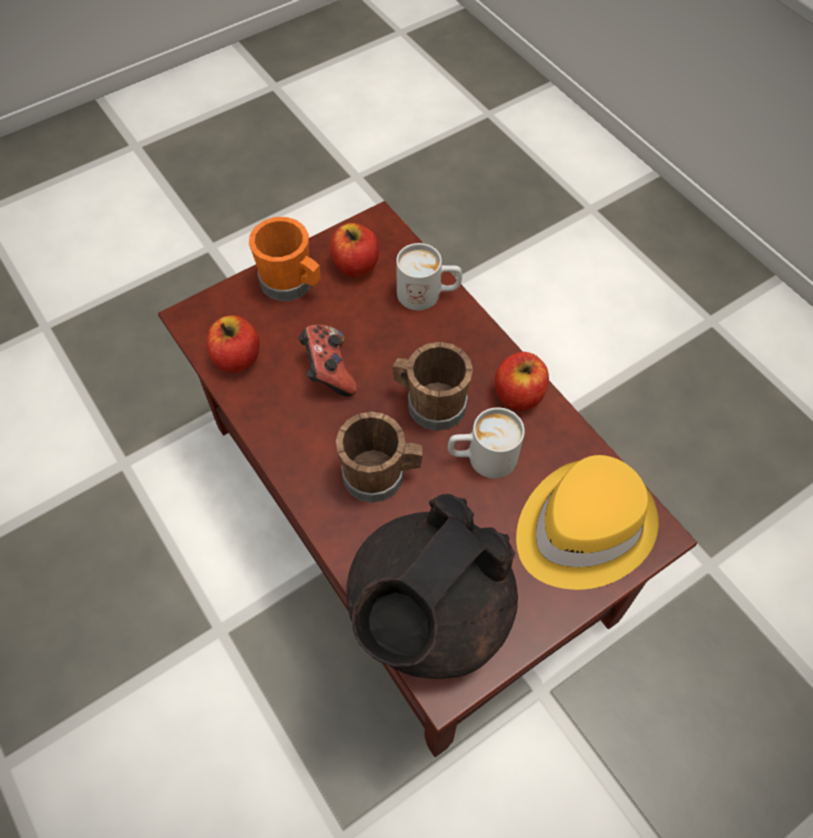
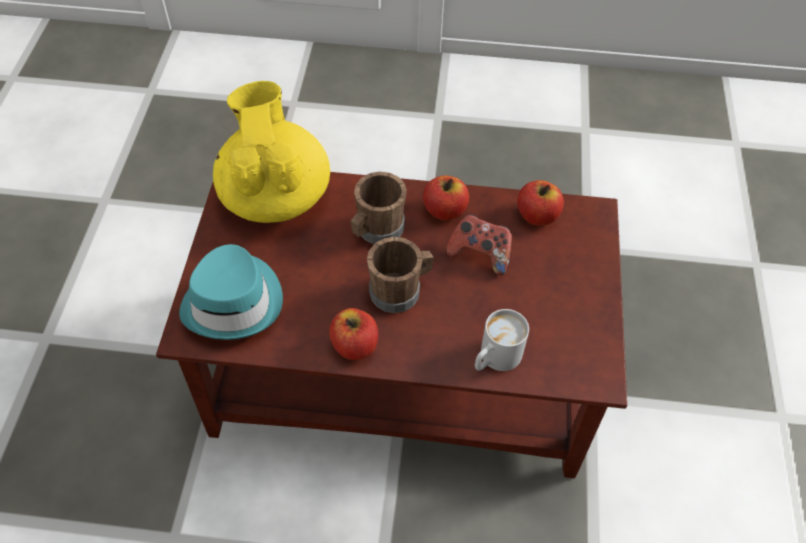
camera: 130 degrees right, 5 degrees down
orange mug [249,217,320,301] -> none
apple [330,223,379,277] -> apple moved to [423,175,469,221]
black teapot [346,494,518,679] -> yellow teapot [213,81,330,223]
white mug [448,407,525,478] -> none
yellow hat [516,455,659,590] -> turquoise hat [179,244,283,340]

